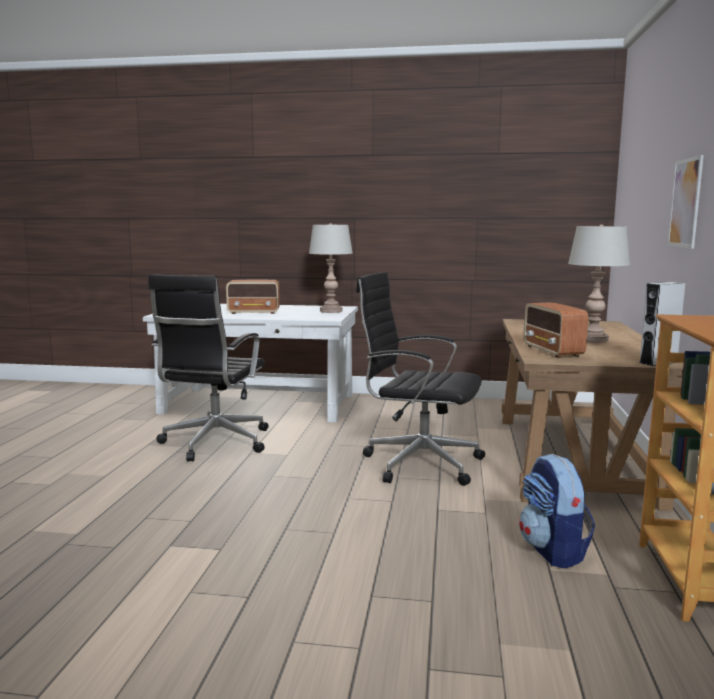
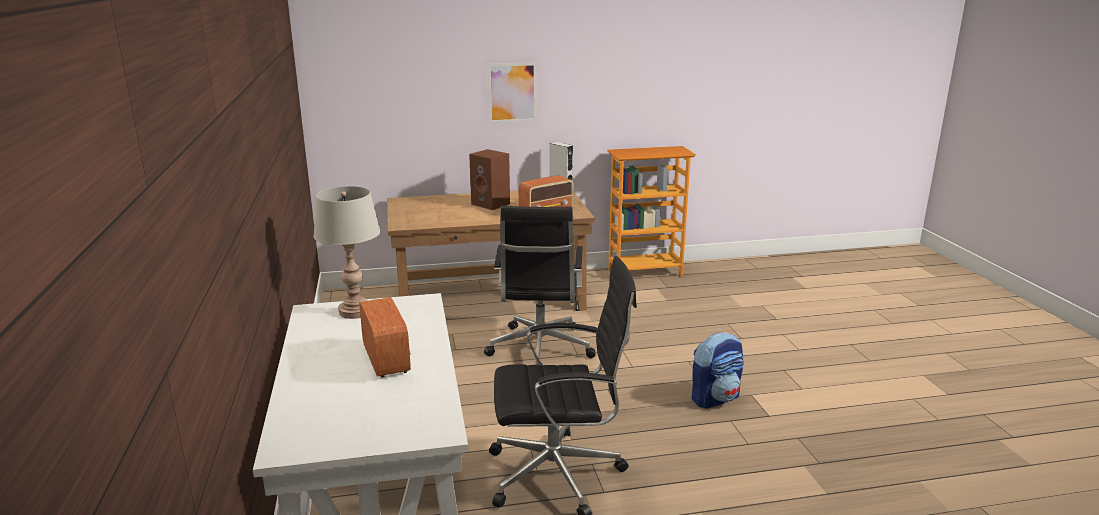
camera: 110 degrees left, 10 degrees up
backpack [519,454,595,568] -> backpack moved to [692,332,744,408]
grey table lamp [568,225,630,343] -> brown speaker [469,149,510,210]

